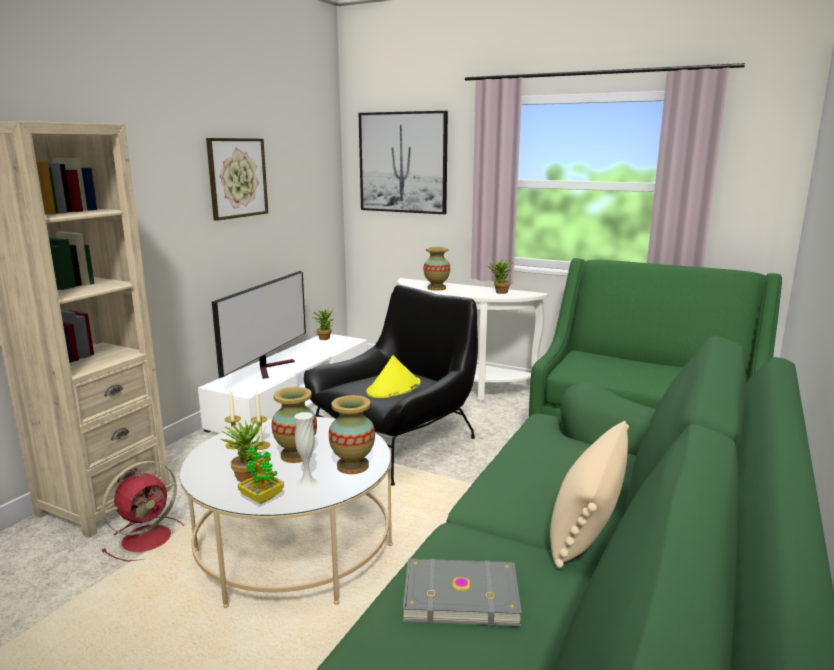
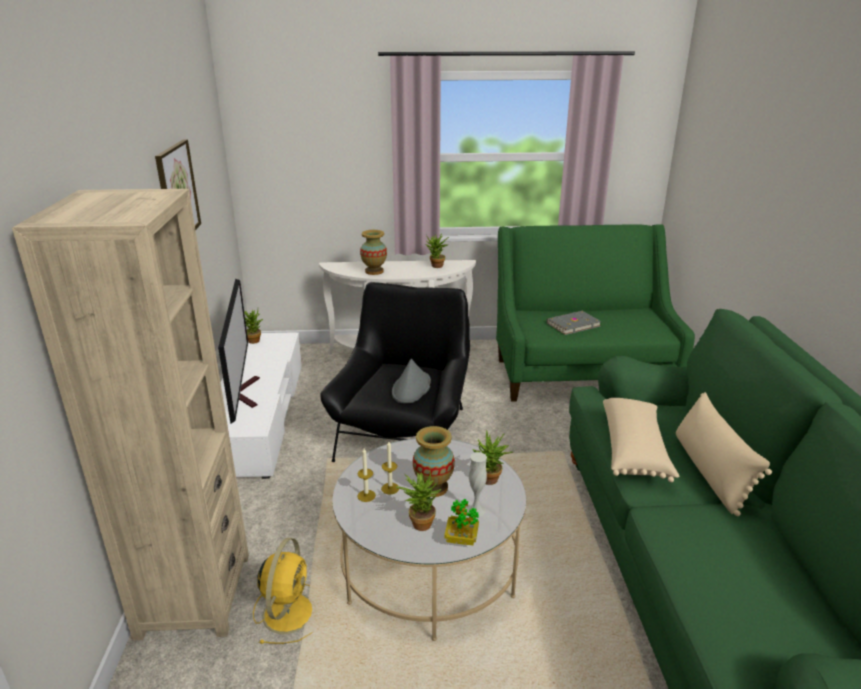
camera: 30 degrees left, 10 degrees up
red fan [102,461,184,562] -> yellow fan [253,538,312,644]
vase [329,395,375,474] -> potted plant [472,430,513,485]
picture [359,111,448,214] -> none
yellow hat [366,355,421,398] -> grey hat [392,359,431,404]
grey book [403,559,522,626] -> grey book moved to [546,311,601,335]
none -> beige pillow [603,398,679,482]

